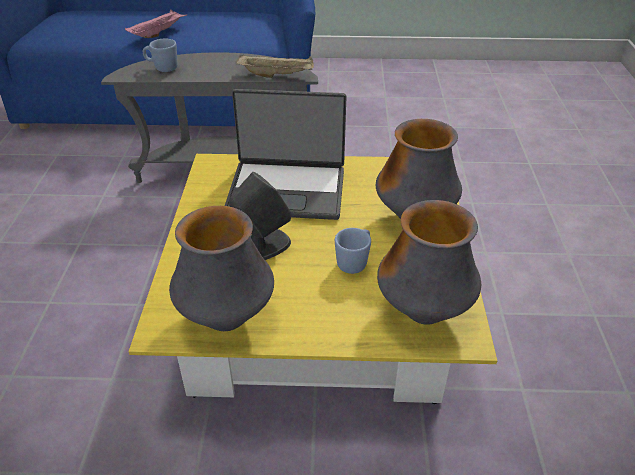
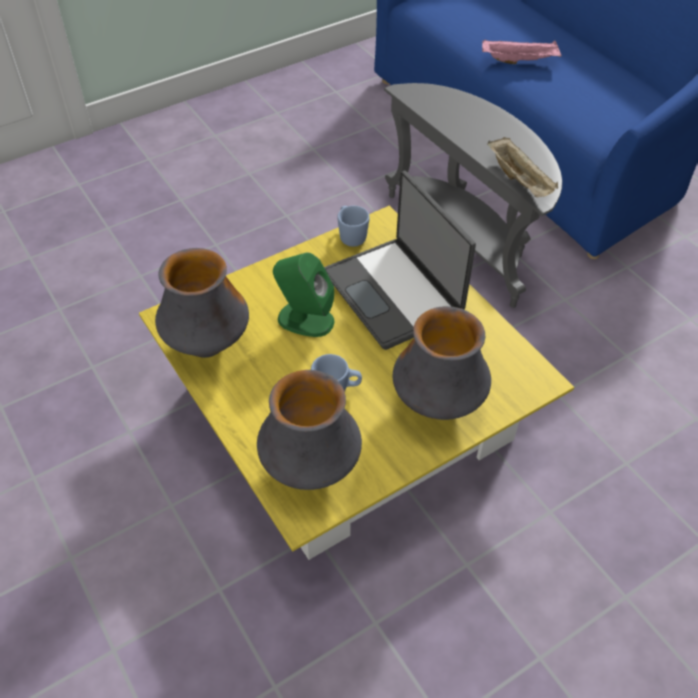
camera: 55 degrees right, 10 degrees up
blue mug [143,39,177,72] -> blue mug moved to [337,206,370,247]
grey speaker [229,172,291,260] -> green speaker [273,253,334,337]

